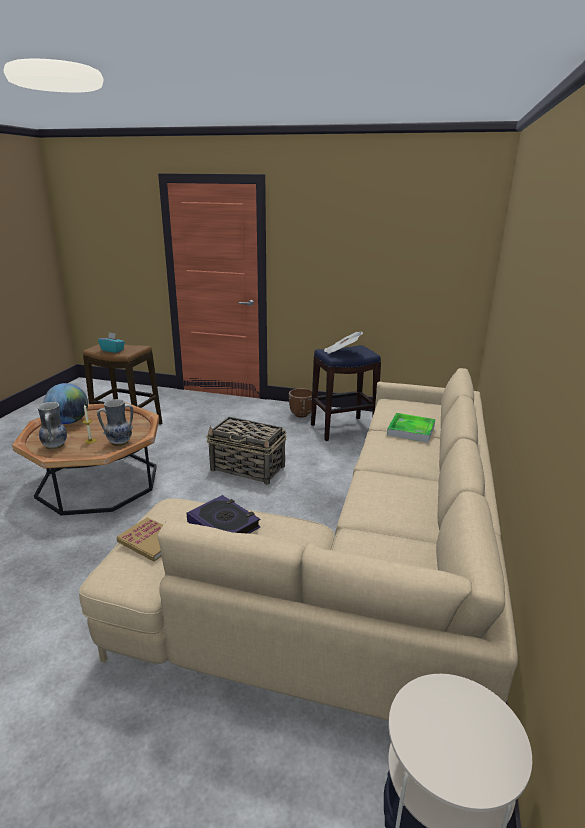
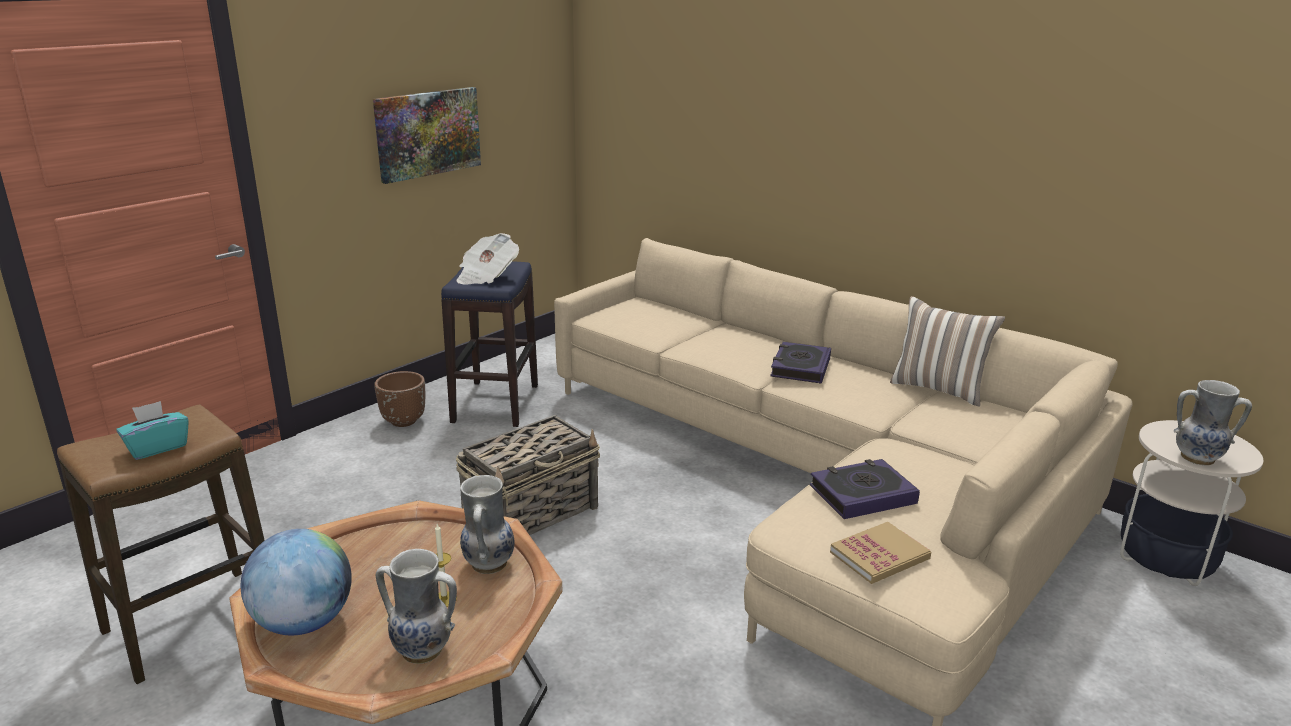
camera: 65 degrees left, 0 degrees up
tray [387,413,435,443] -> none
none -> picture [373,87,481,184]
none -> book [770,342,831,384]
none -> pillow [890,296,1005,406]
none -> vase [1174,380,1252,466]

